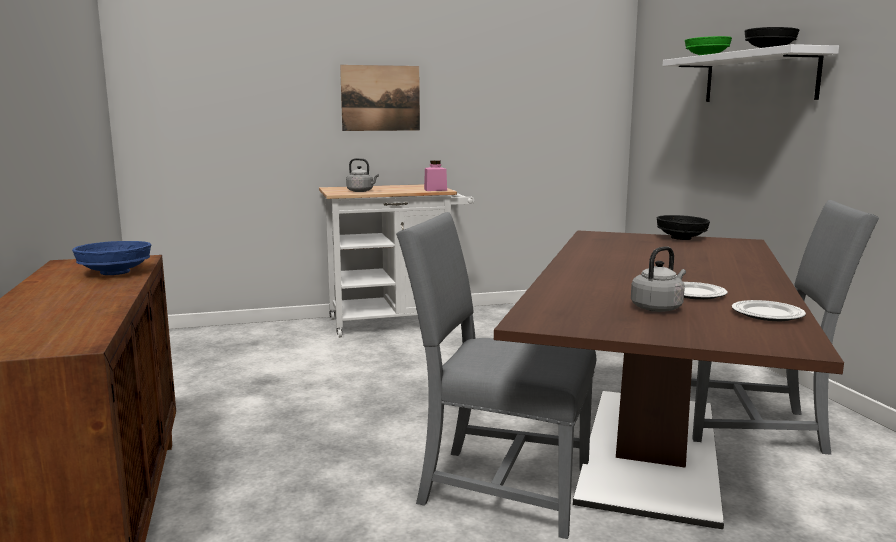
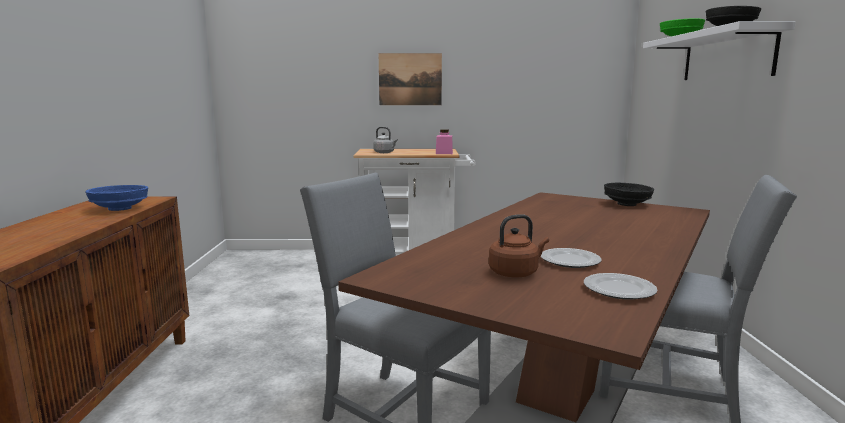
camera: 15 degrees right, 0 degrees up
grey kettle [631,246,686,312] -> brown kettle [489,214,549,277]

